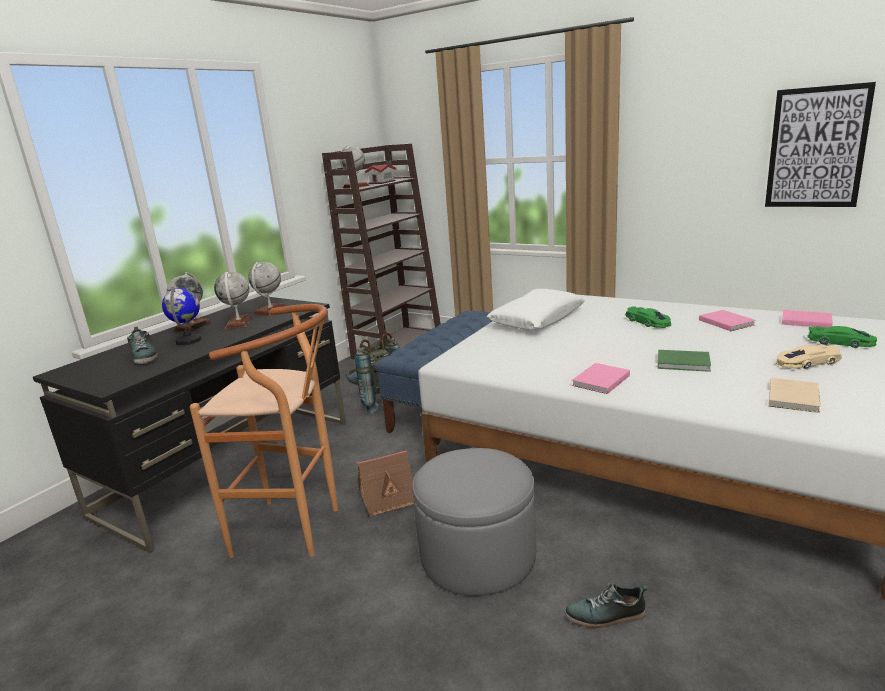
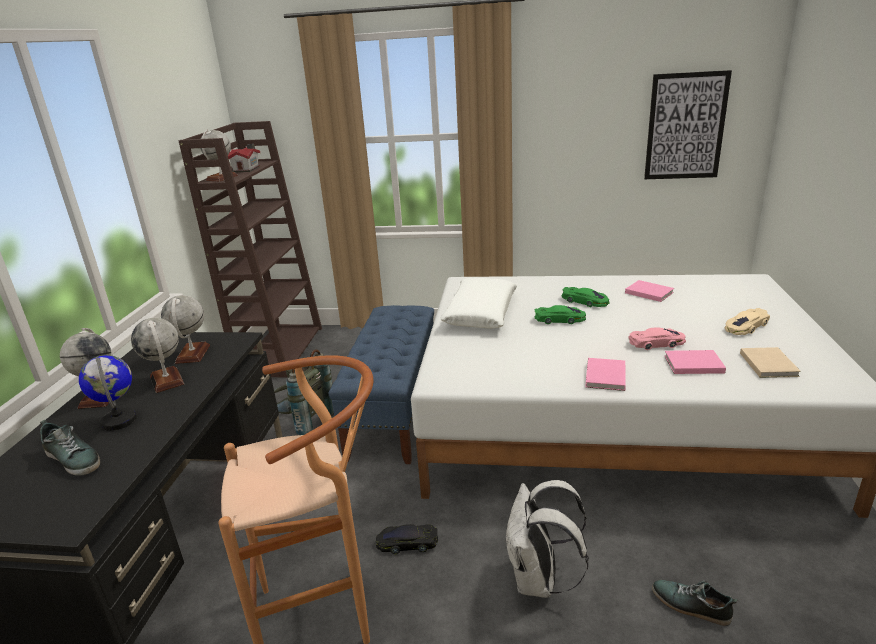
camera: 25 degrees left, 5 degrees up
toy house [357,450,414,517] -> black toy car [376,524,438,554]
grey ottoman [412,448,536,596] -> white backpack [504,480,589,598]
shoe [565,583,647,628] -> shoe turned 60 degrees clockwise [652,580,737,626]
green book [658,350,711,372] -> pink toy car [628,327,686,350]
pink book [782,310,833,328] -> pink book moved to [665,350,726,374]
green toy car [807,326,877,348] -> green toy car moved to [535,305,586,324]

